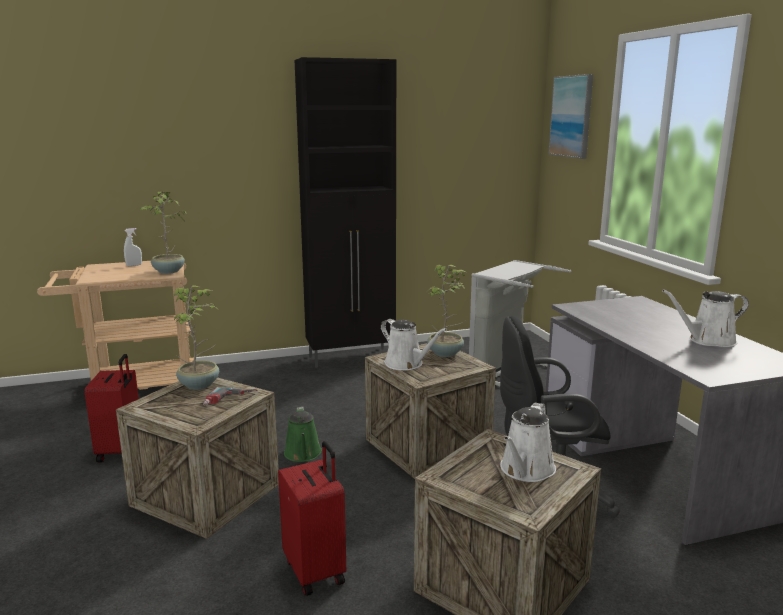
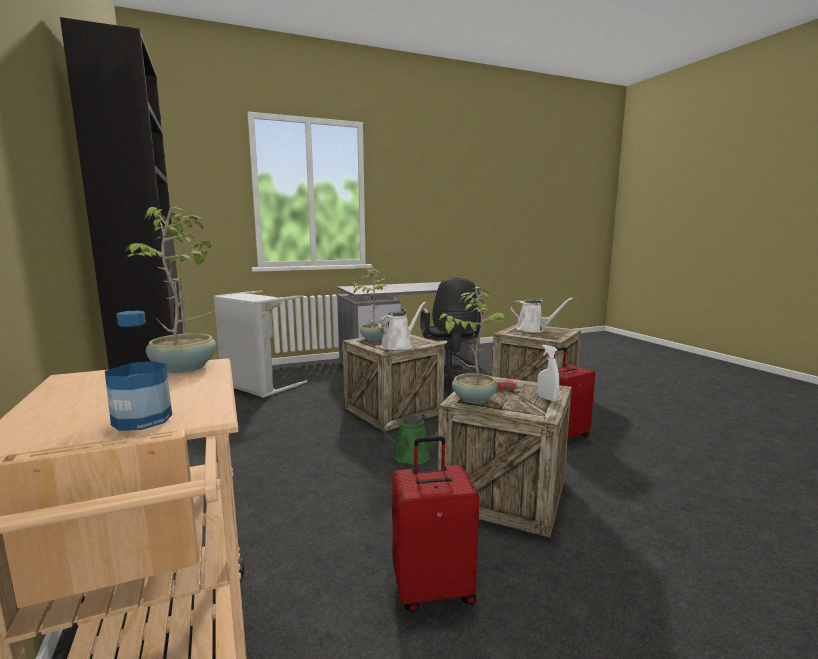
camera: 95 degrees left, 5 degrees down
white spray bottle [124,228,142,266] -> white spray bottle moved to [537,345,559,401]
picture [548,74,593,159] -> none
white watering can [662,290,749,347] -> none
none -> bottle [105,310,172,431]

